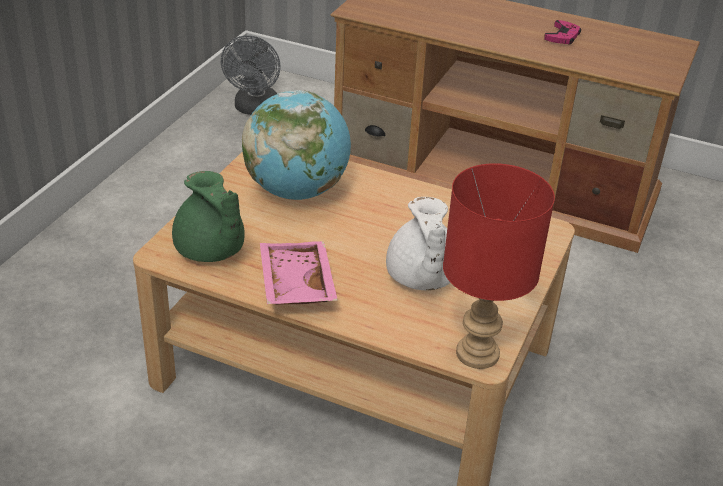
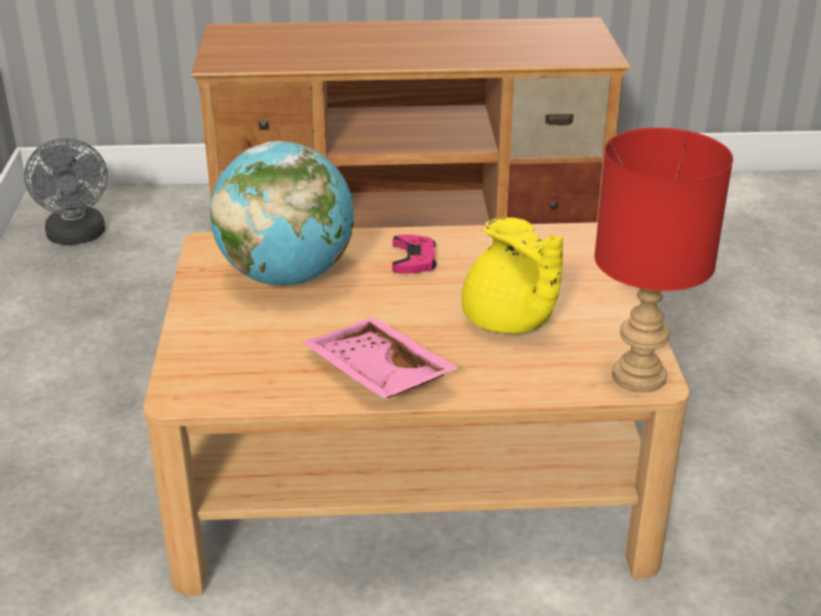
camera: 25 degrees left, 5 degrees down
green teapot [172,171,245,262] -> none
white teapot [386,197,450,290] -> yellow teapot [462,217,563,334]
pink game controller [544,20,581,45] -> pink game controller moved to [392,235,436,274]

